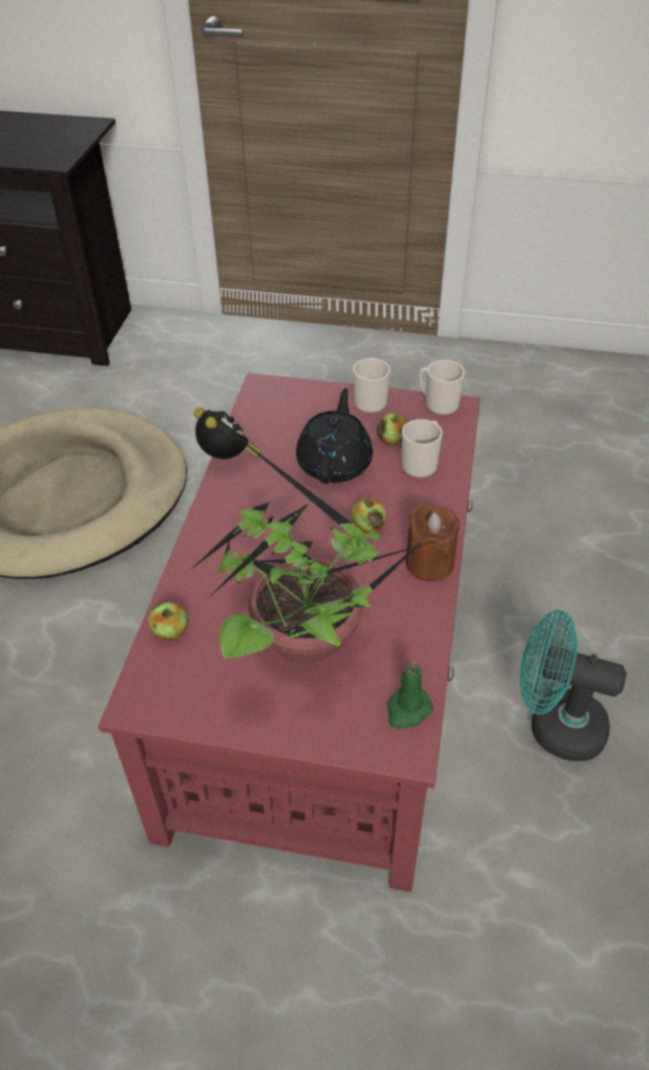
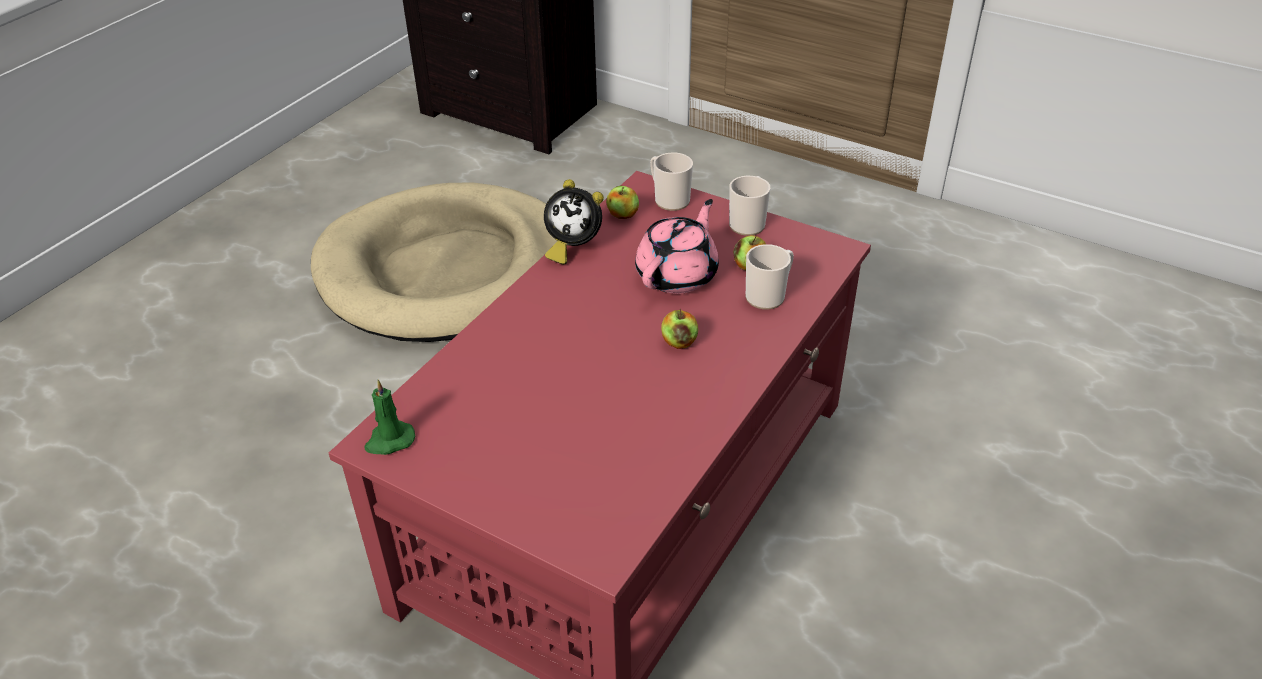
camera: 20 degrees right, 5 degrees down
apple [148,602,188,640] -> apple moved to [606,186,639,219]
potted plant [189,434,446,663] -> none
alarm clock [194,407,261,459] -> alarm clock turned 120 degrees clockwise [544,179,604,265]
black teapot [296,388,373,484] -> pink teapot [635,199,719,294]
green candle [387,660,433,729] -> green candle moved to [365,380,415,455]
brown candle [406,502,460,581] -> none
mug [419,360,465,415] -> mug moved to [650,152,693,211]
turquoise fan [520,610,626,761] -> none

